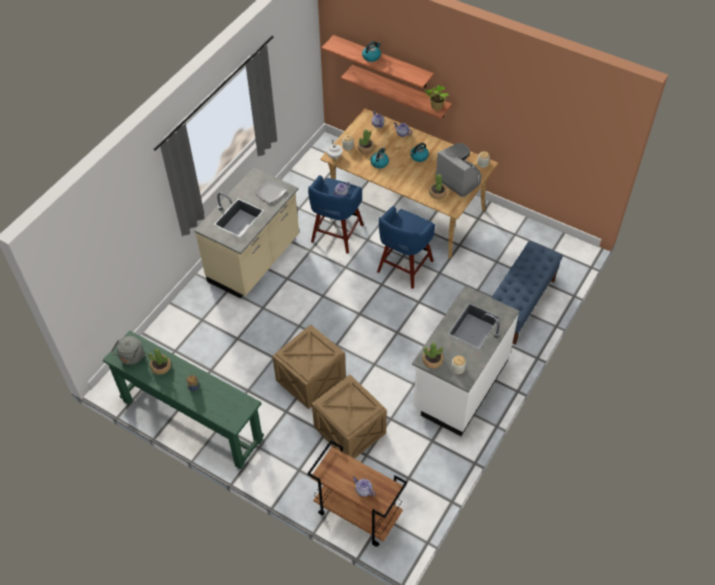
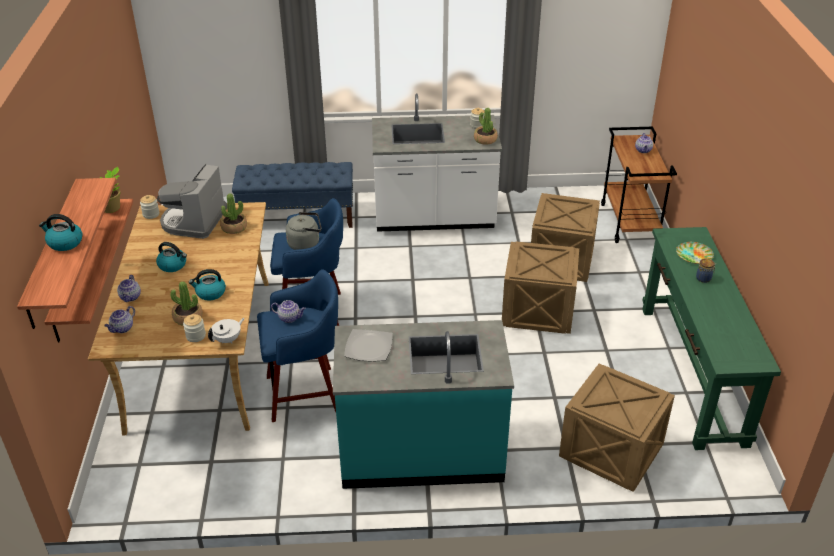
camera: 125 degrees left, 15 degrees down
grey kettle [111,336,146,365] -> grey kettle moved to [286,212,322,250]
potted plant [149,348,171,375] -> none
beige counter [194,168,299,298] -> turquoise counter [333,320,514,489]
none -> crate [559,364,675,492]
none -> plate [676,242,714,264]

